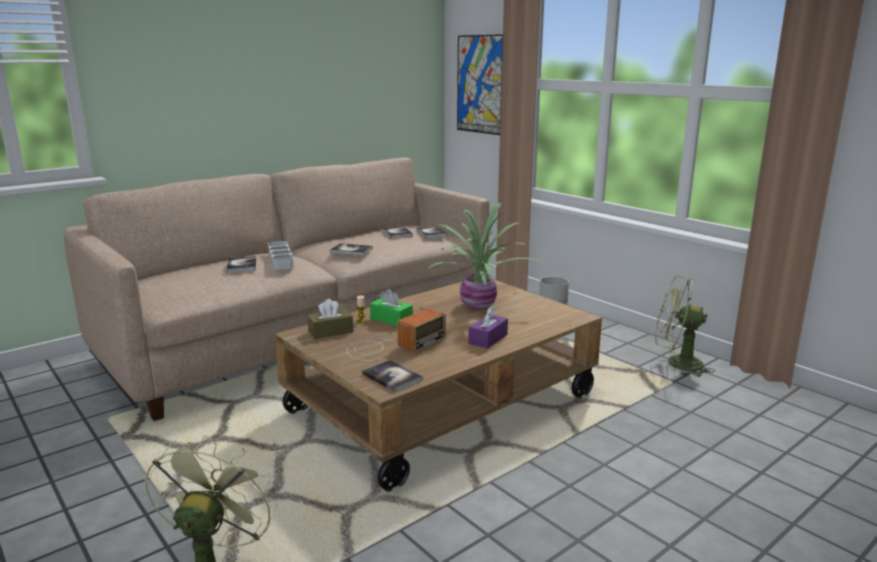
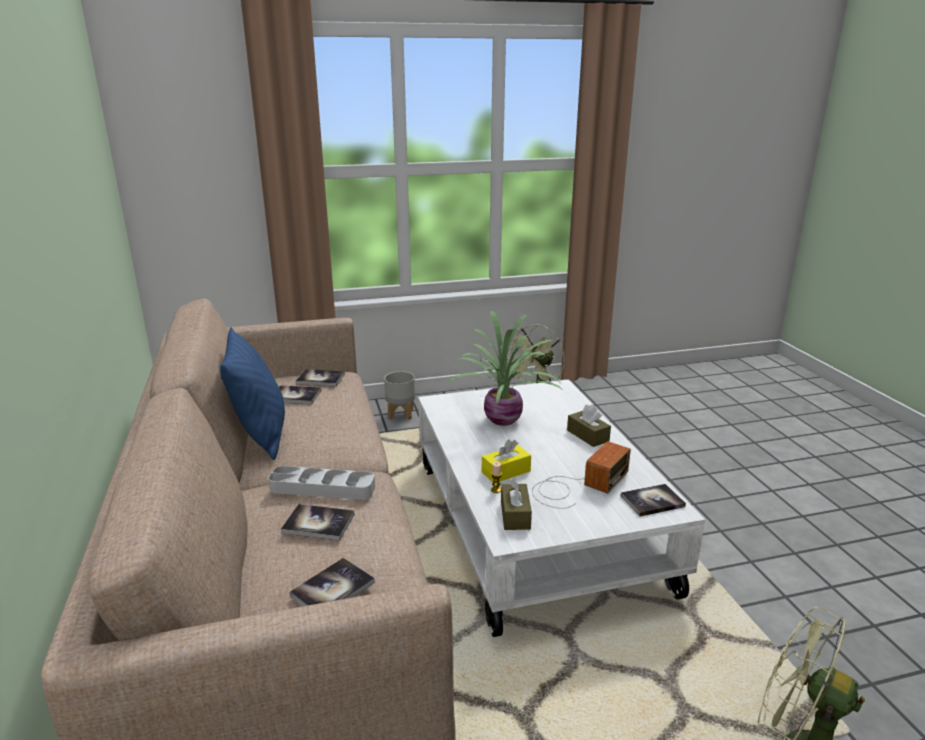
camera: 65 degrees left, 5 degrees up
brown coffee table [274,280,602,492] -> white coffee table [418,380,706,637]
book [330,243,373,256] -> book moved to [290,558,375,606]
radio [347,309,446,361] -> radio turned 60 degrees clockwise [532,441,631,509]
green tissue box [370,289,413,326] -> yellow tissue box [482,440,531,482]
picture [457,34,503,135] -> none
purple tissue box [468,306,508,349] -> brown tissue box [567,405,611,447]
none -> blue pillow [220,327,285,460]

